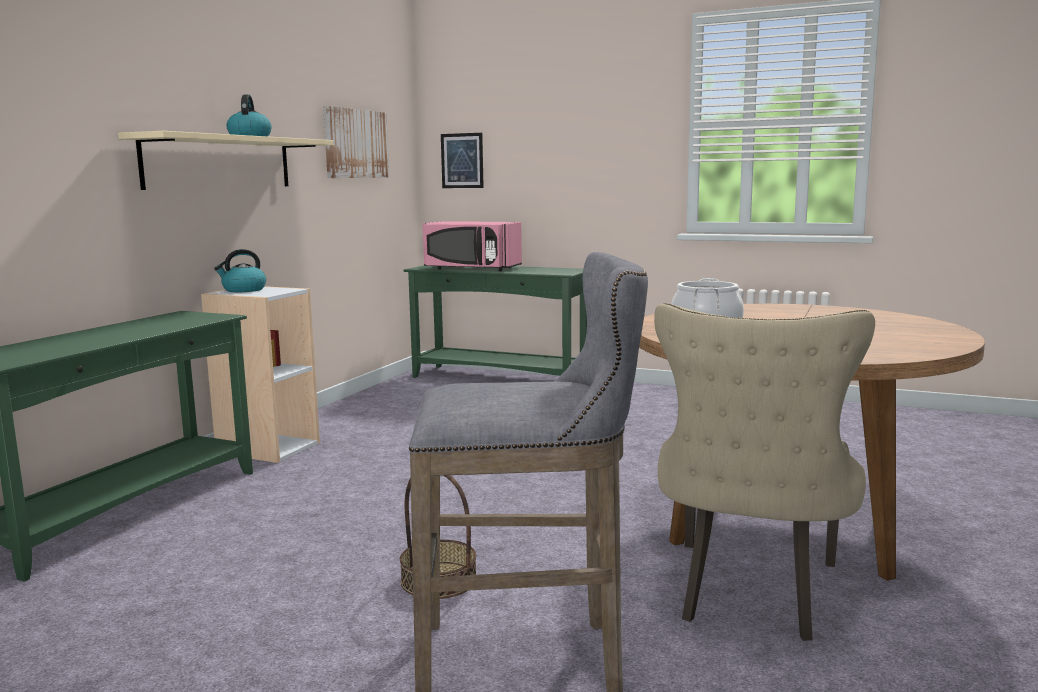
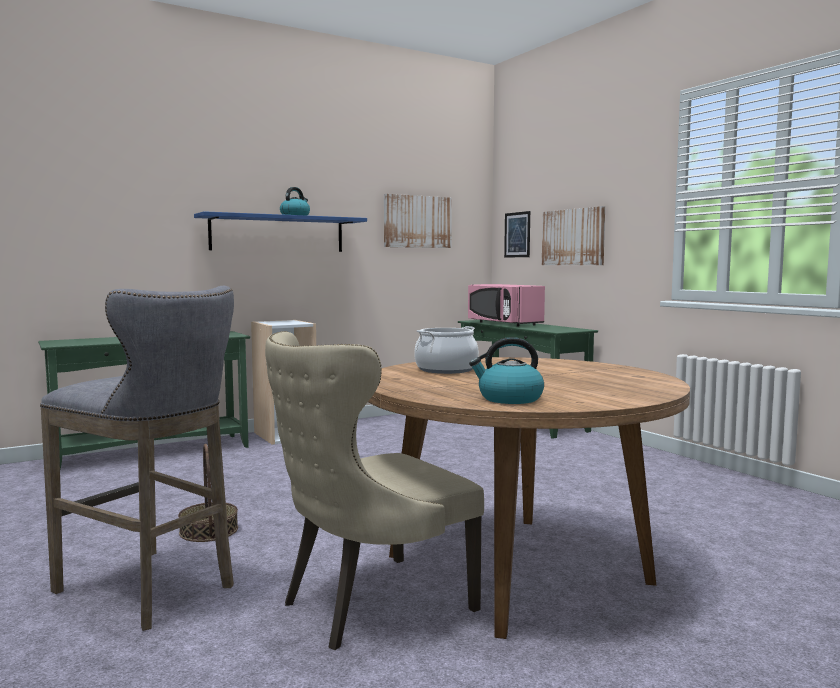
camera: 35 degrees right, 5 degrees down
beige shelf [118,131,334,190] -> blue shelf [194,211,367,252]
kettle [214,249,266,292] -> kettle moved to [469,337,544,404]
none -> picture [542,206,605,265]

